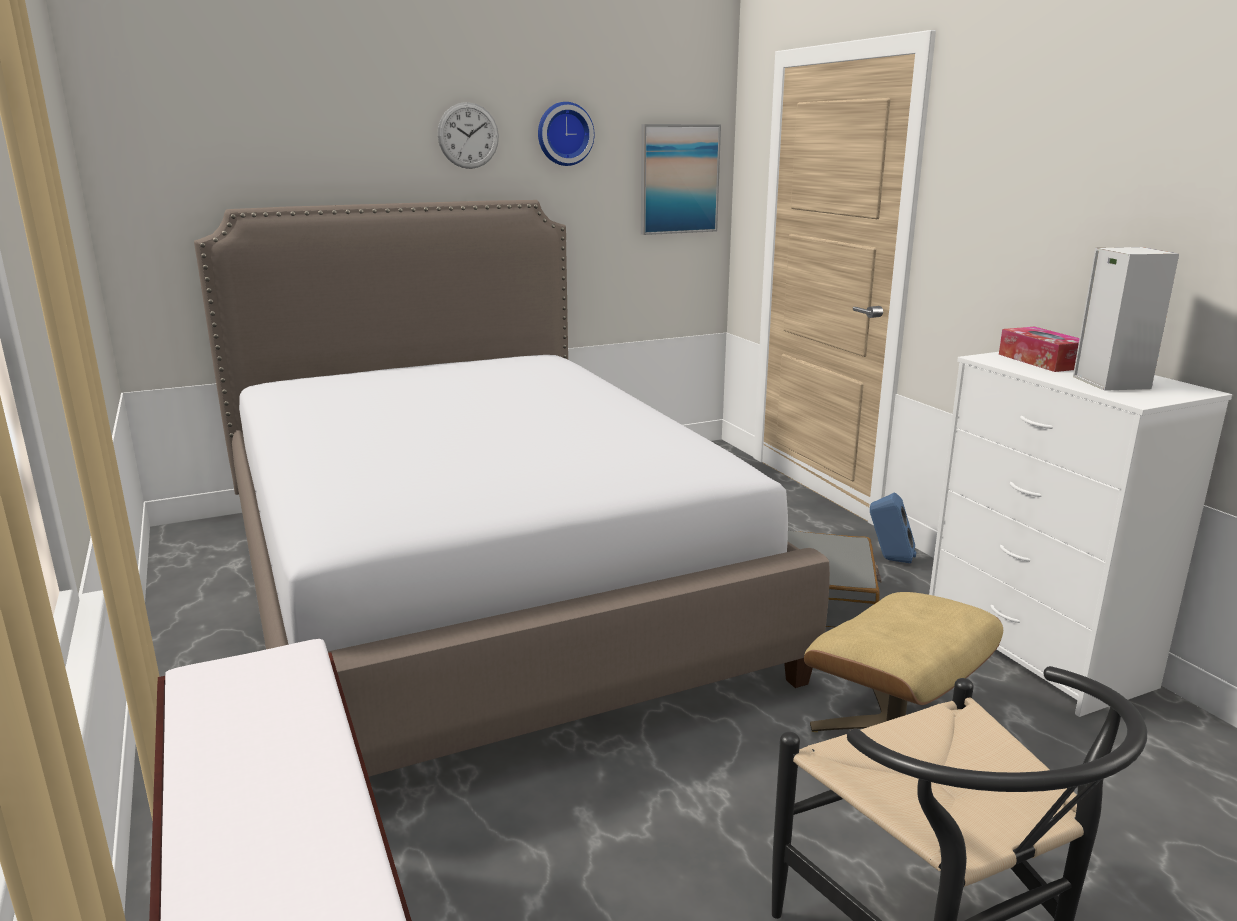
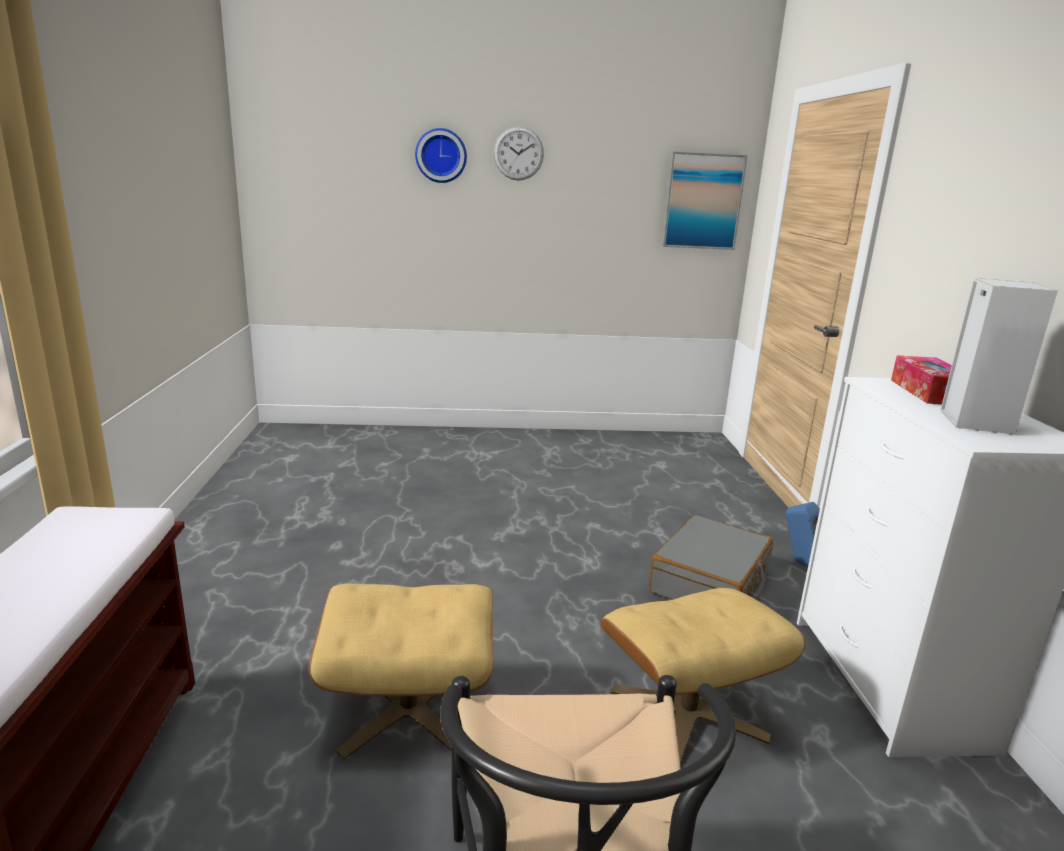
camera: 20 degrees right, 0 degrees up
bed [194,200,830,777] -> none
wall clock [538,102,594,166] -> wall clock moved to [415,128,467,183]
none -> beige ottoman [309,583,493,760]

